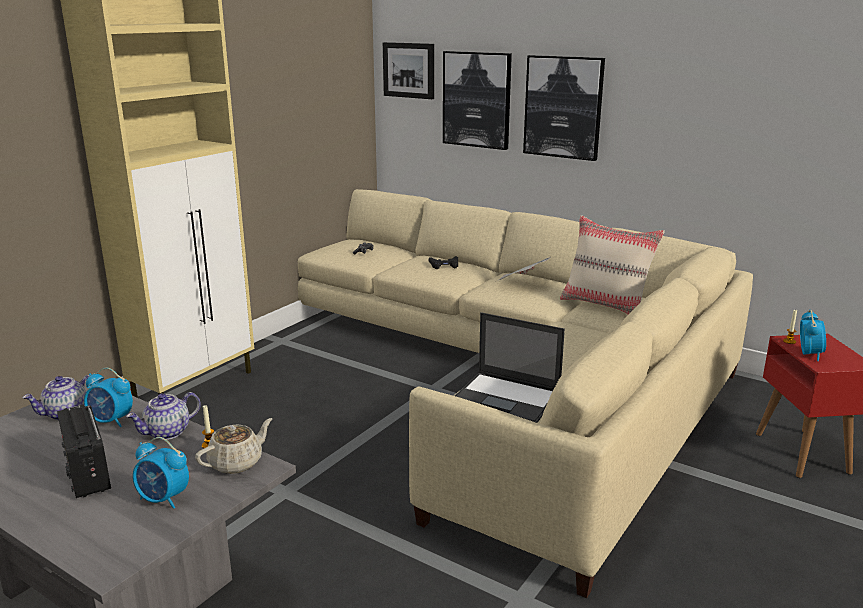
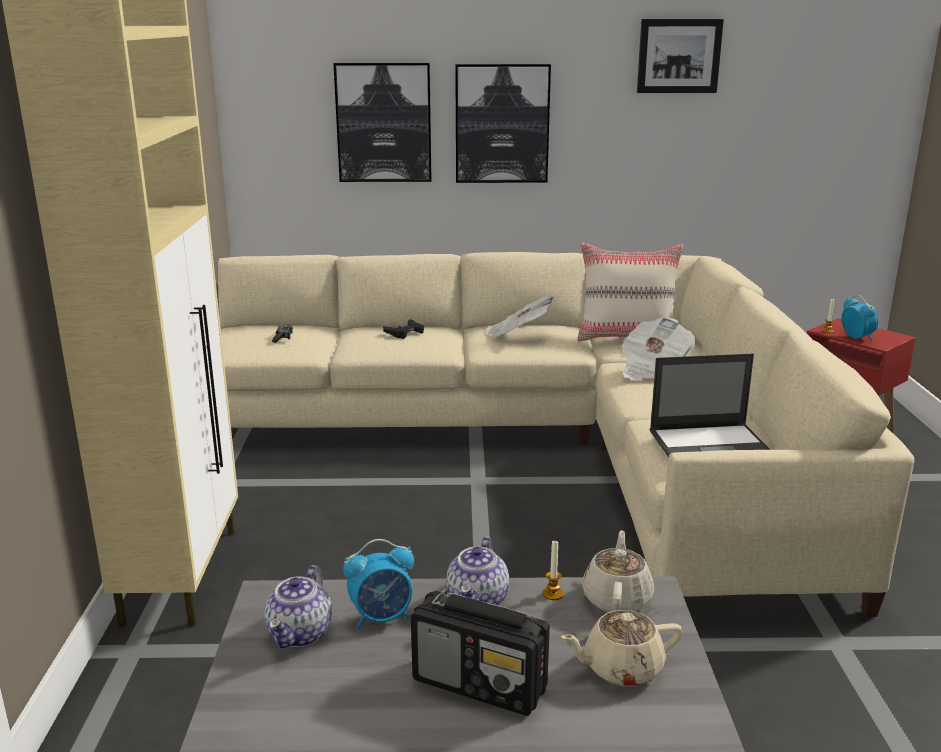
camera: 35 degrees left, 0 degrees up
alarm clock [133,437,189,509] -> beige teapot [561,610,683,686]
picture [383,42,434,99] -> picture moved to [637,19,724,93]
none -> newspaper [620,317,696,380]

